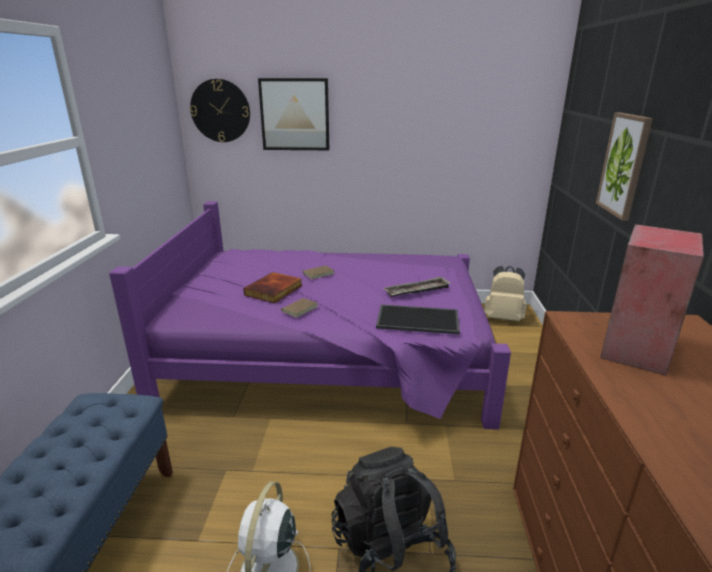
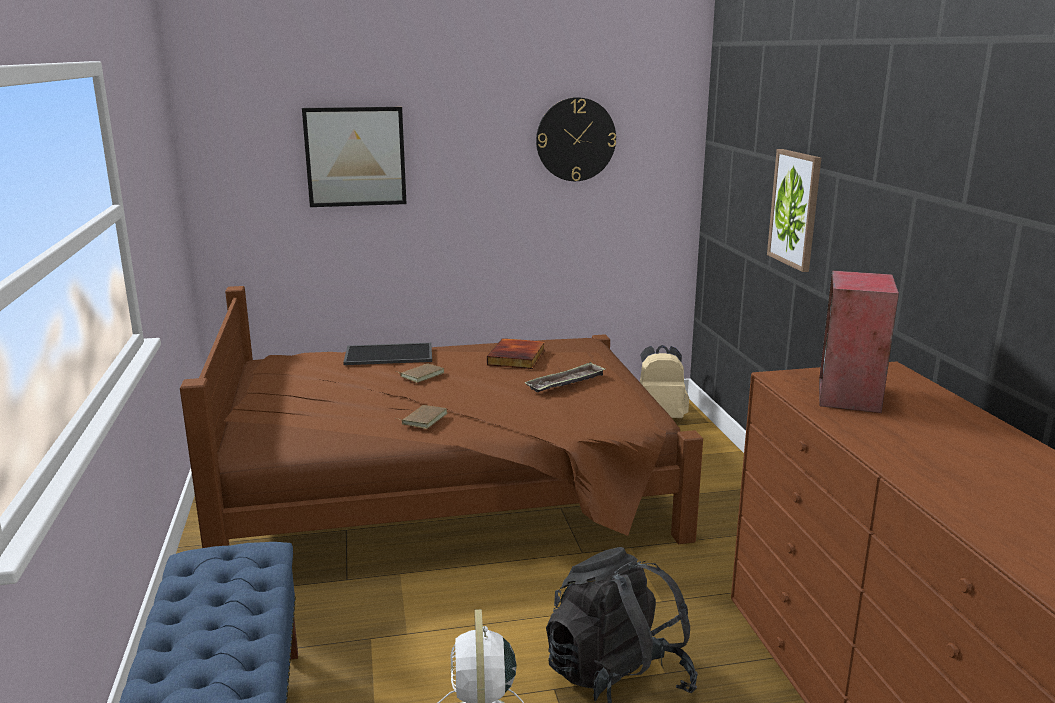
camera: 15 degrees left, 5 degrees down
purple bed [109,201,511,430] -> brown bed [180,286,703,548]
wall clock [190,79,250,142] -> wall clock moved to [536,97,616,181]
book [243,272,303,303] -> book moved to [487,338,545,369]
tray [376,304,460,334] -> tray moved to [343,343,432,365]

